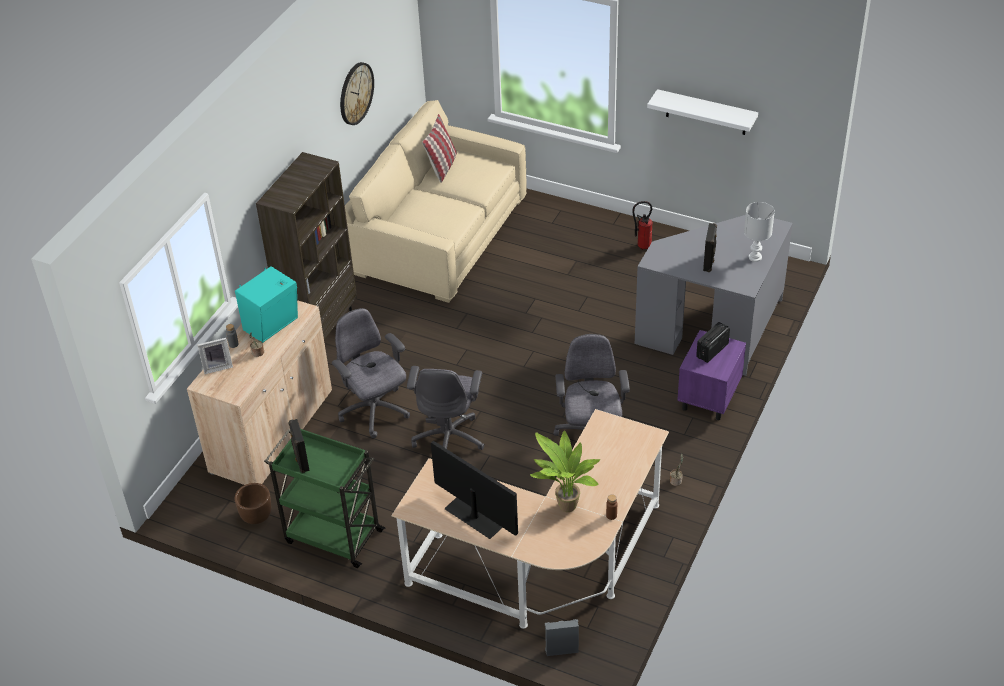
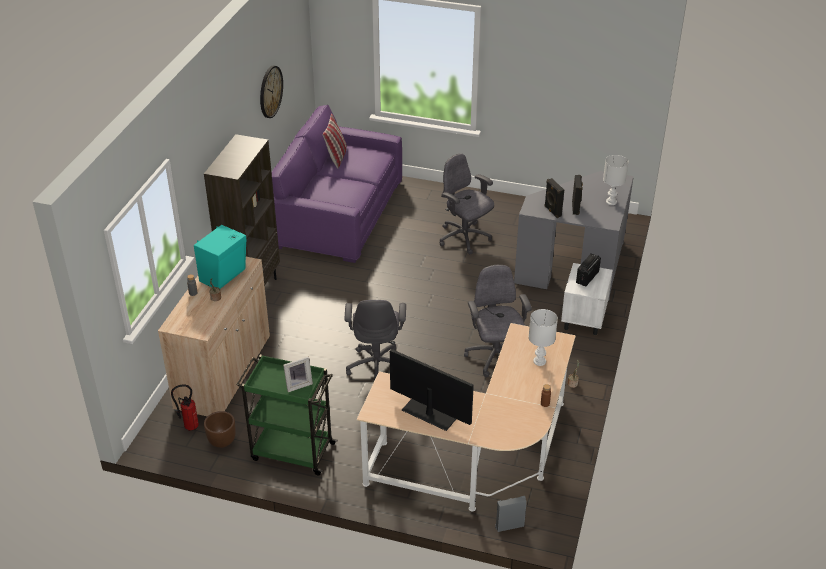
camera: 10 degrees left, 5 degrees down
picture frame [197,338,233,374] -> picture frame moved to [283,357,313,392]
black speaker [288,419,310,473] -> black speaker moved to [544,178,564,218]
grey office chair [332,308,410,438] -> grey office chair moved to [440,154,494,254]
beige sofa [345,100,527,303] -> purple sofa [271,105,402,263]
potted plant [530,430,600,512] -> none
fire extinguisher [632,201,653,250] -> fire extinguisher moved to [171,385,199,431]
white shelf [647,89,758,135] -> none
purple nightstand [677,330,746,421] -> white nightstand [561,263,613,336]
none -> white table lamp [529,309,558,366]

